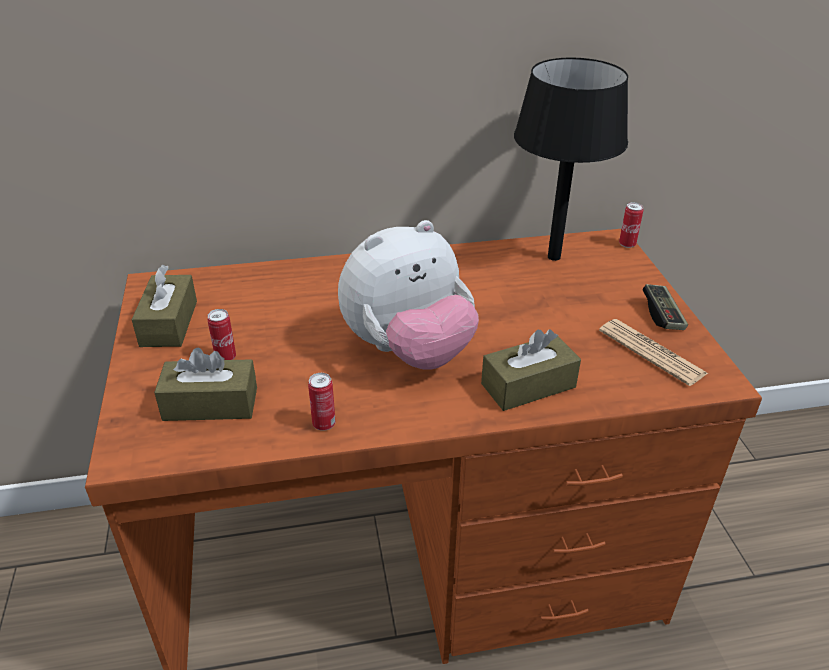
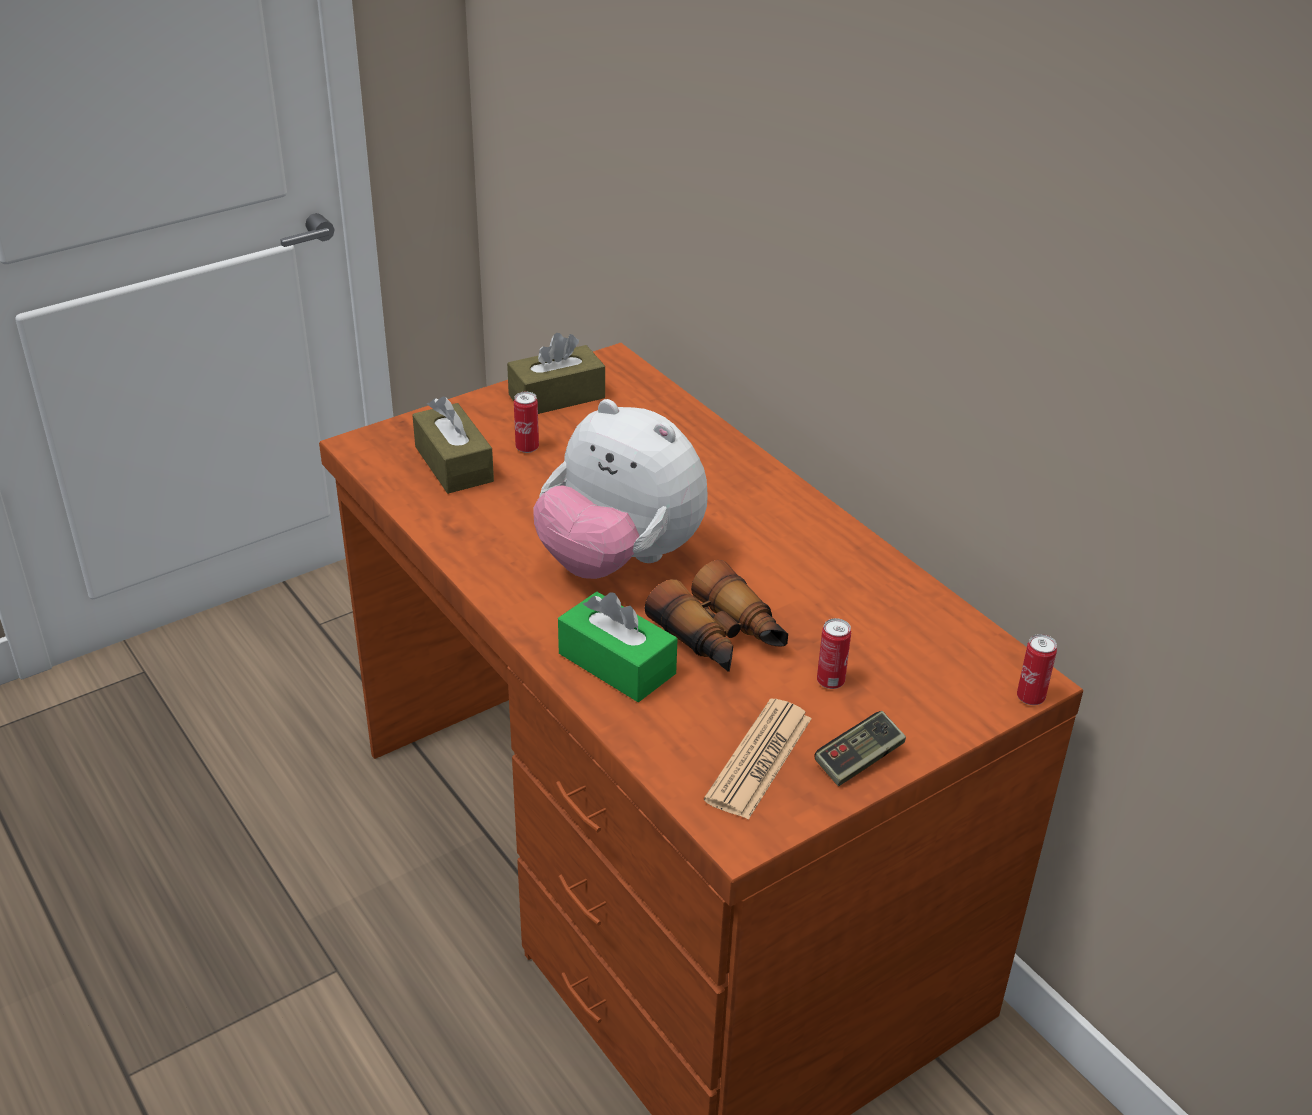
camera: 65 degrees right, 0 degrees up
can [308,373,336,431] -> can moved to [817,618,851,689]
brown tissue box [481,329,581,411] -> green tissue box [558,592,678,702]
black table lamp [514,58,628,261] -> none
none -> binoculars [645,560,788,672]

